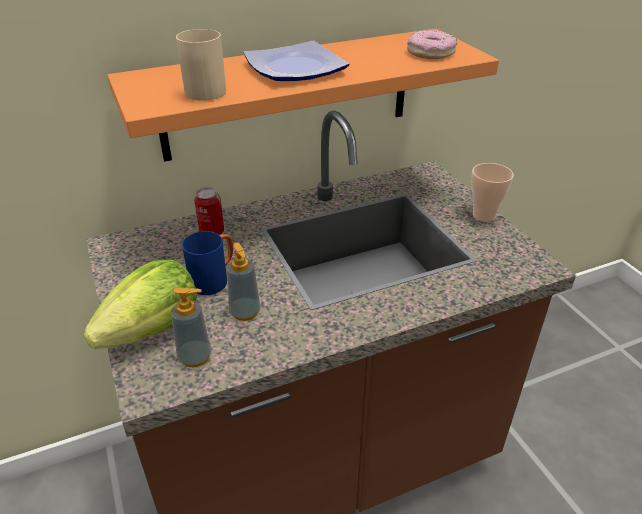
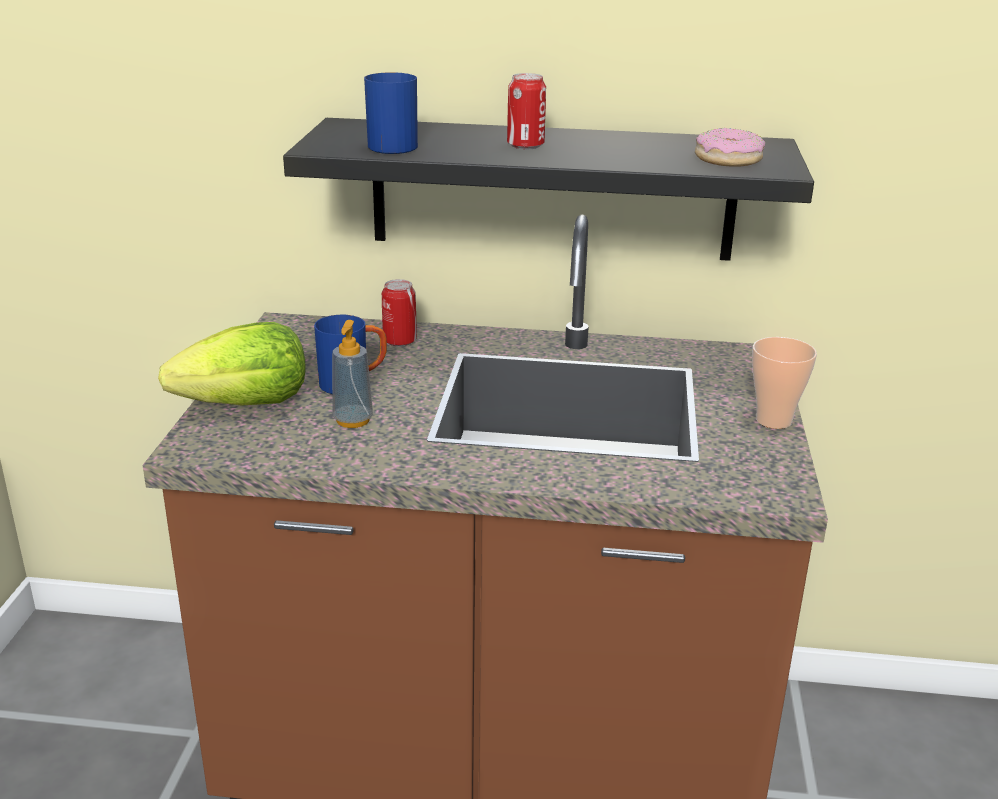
camera: 30 degrees right, 10 degrees down
orange shelf [107,29,499,162] -> black shelf [283,118,814,261]
soap dispenser [171,288,211,367] -> none
beige mug [176,29,226,101] -> blue mug [364,72,418,154]
plate [244,41,350,81] -> can [507,73,546,149]

